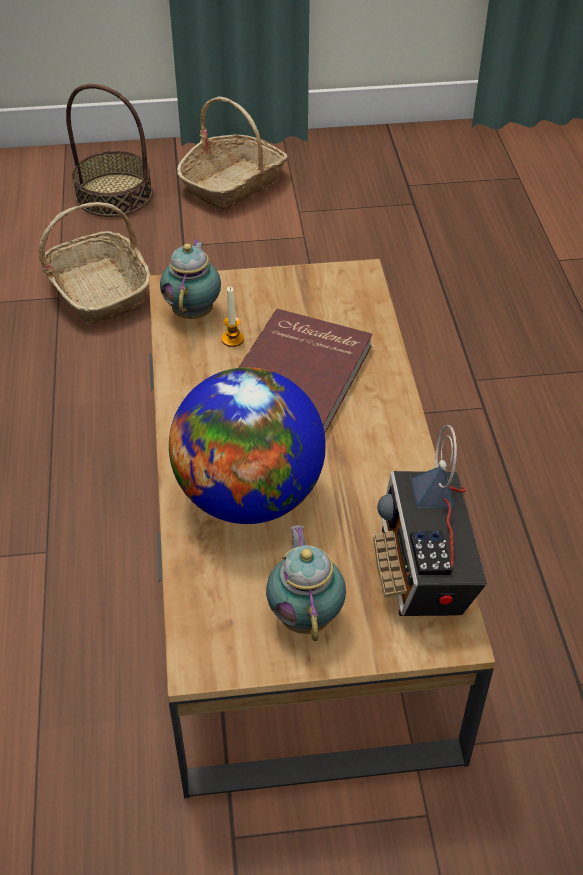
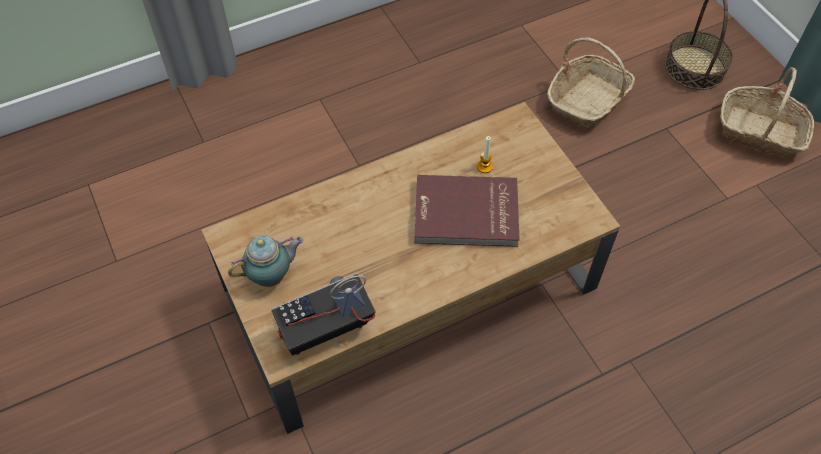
camera: 70 degrees right, 10 degrees up
teapot [160,239,221,319] -> none
globe [169,367,326,524] -> none

